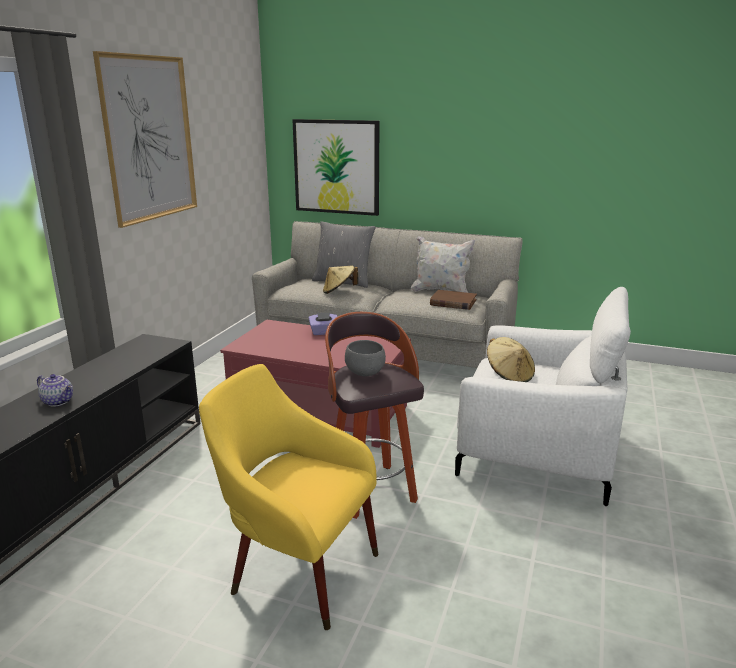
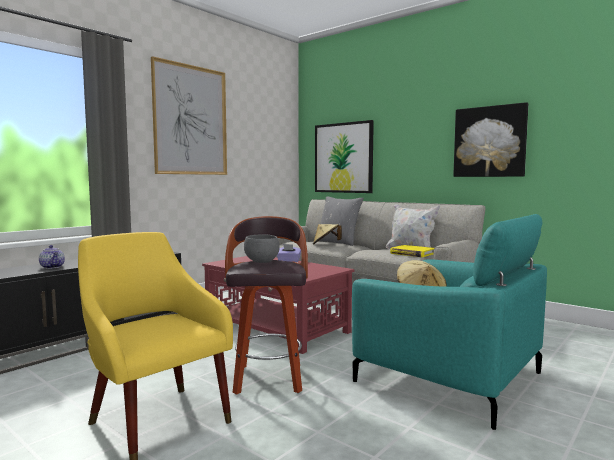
camera: 20 degrees right, 15 degrees down
brown book [430,290,477,310] -> yellow book [390,245,434,257]
white armchair [455,287,631,506] -> turquoise armchair [352,214,547,430]
none -> picture [453,102,528,177]

